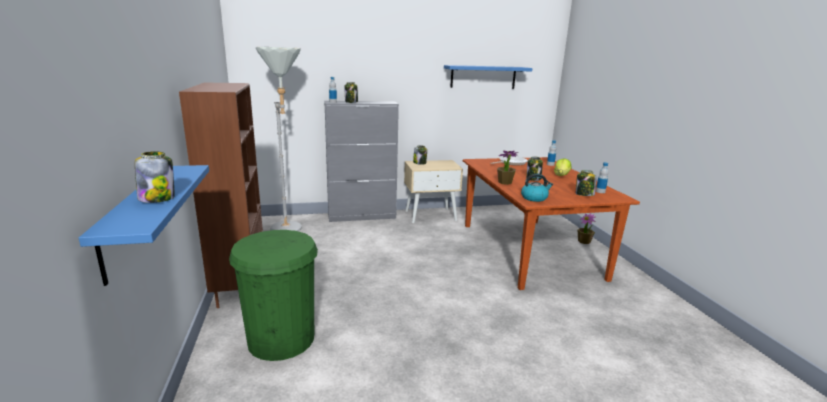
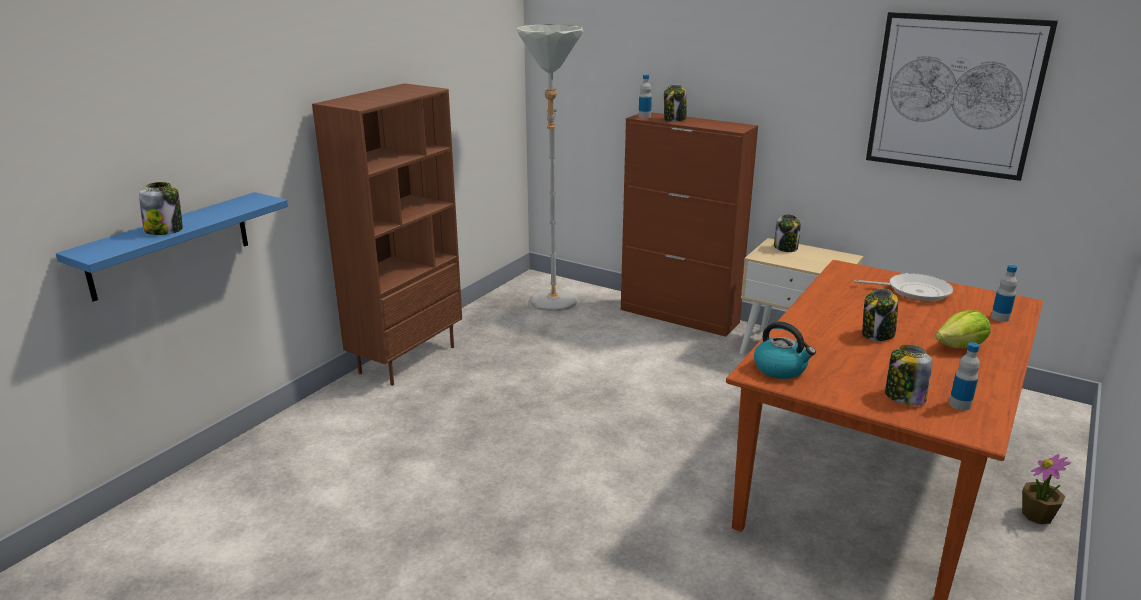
camera: 45 degrees right, 5 degrees up
green trash can [229,230,318,361] -> none
grey cabinet [324,101,399,222] -> brown cabinet [621,112,758,337]
blue shelf [444,65,532,89] -> picture [866,12,1058,181]
potted plant [497,151,519,185] -> none

